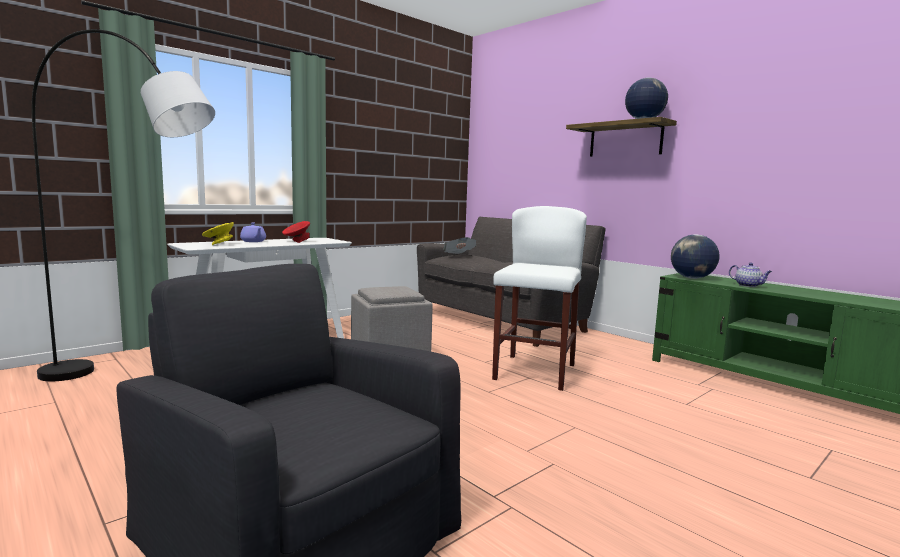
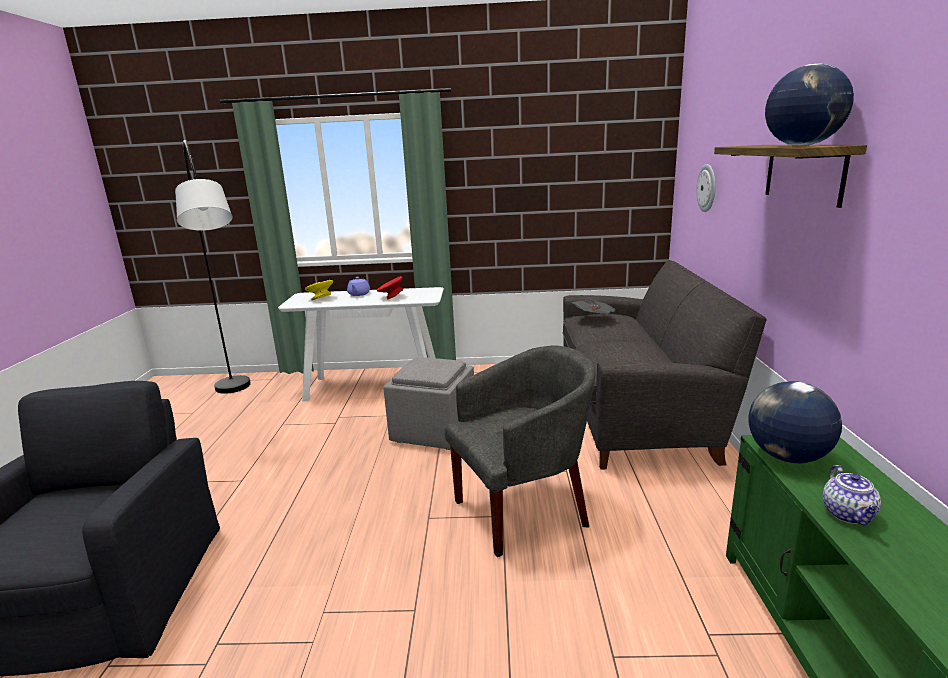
camera: 45 degrees right, 10 degrees up
white stool [492,206,587,391] -> grey armchair [444,345,595,557]
none -> wall clock [696,164,716,212]

